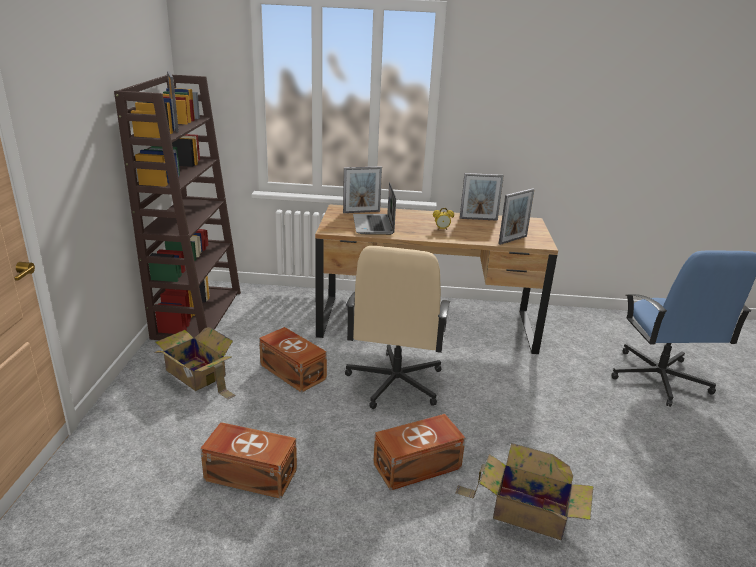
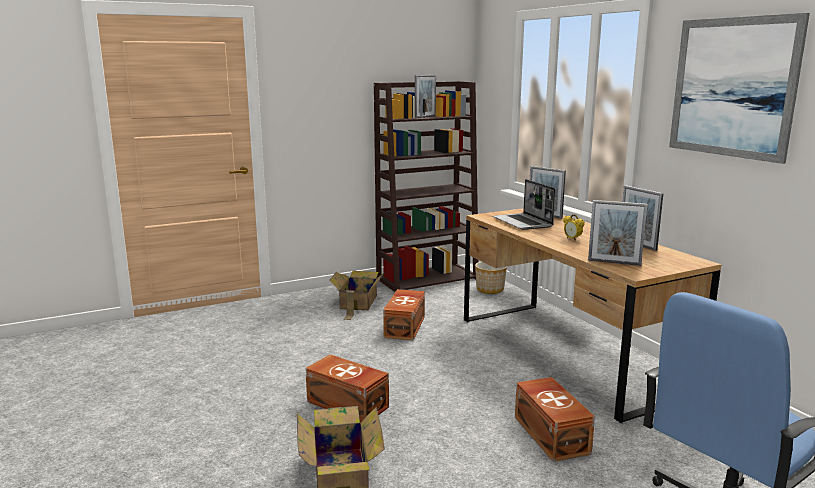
camera: 60 degrees right, 10 degrees down
brown storage box [200,422,297,499] -> brown storage box moved to [515,377,595,462]
beige office chair [345,246,451,409] -> none
laptop [353,182,396,235] -> laptop turned 75 degrees counterclockwise [493,179,555,230]
none -> planter [475,261,507,294]
none -> picture [669,13,810,164]

